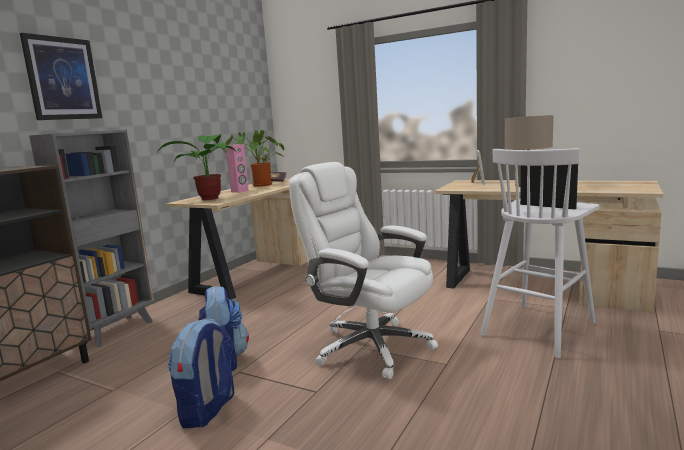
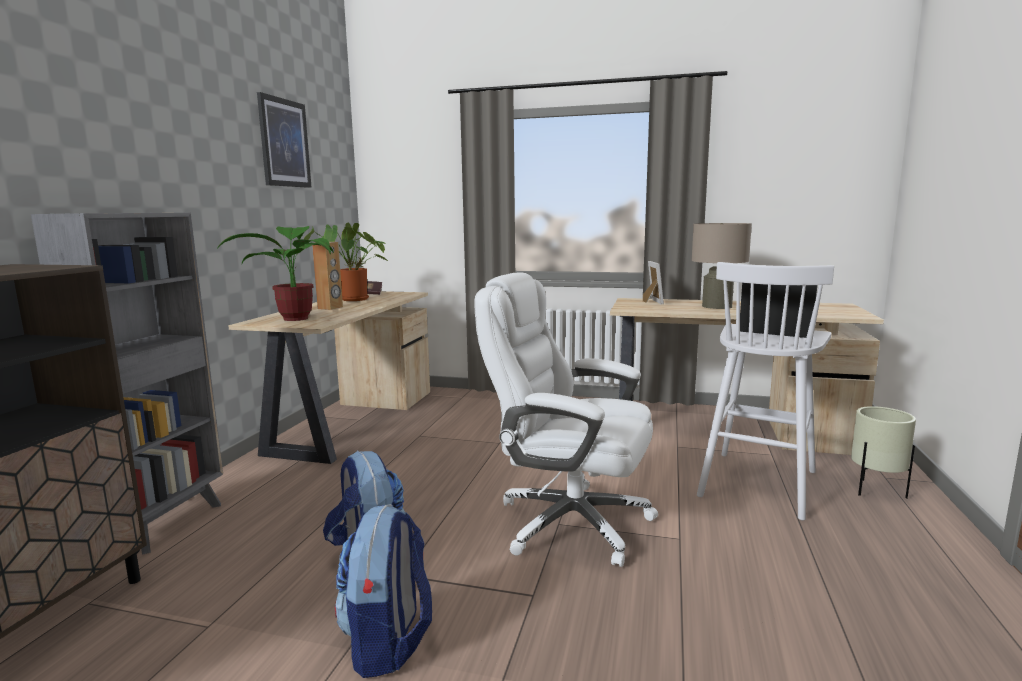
camera: 15 degrees left, 0 degrees up
picture [20,33,102,120] -> picture moved to [257,92,312,188]
pink speaker [226,144,249,193] -> brown speaker [312,242,343,310]
none -> beige planter [851,406,916,499]

